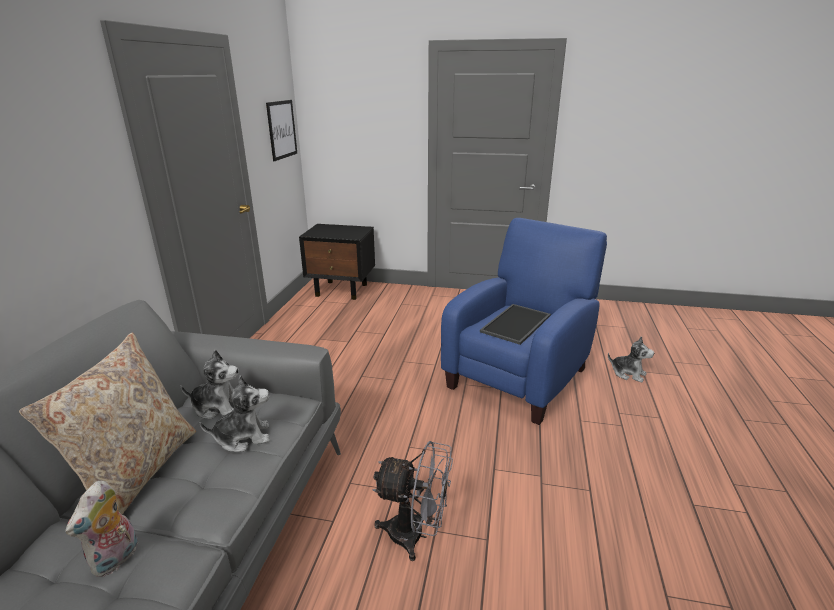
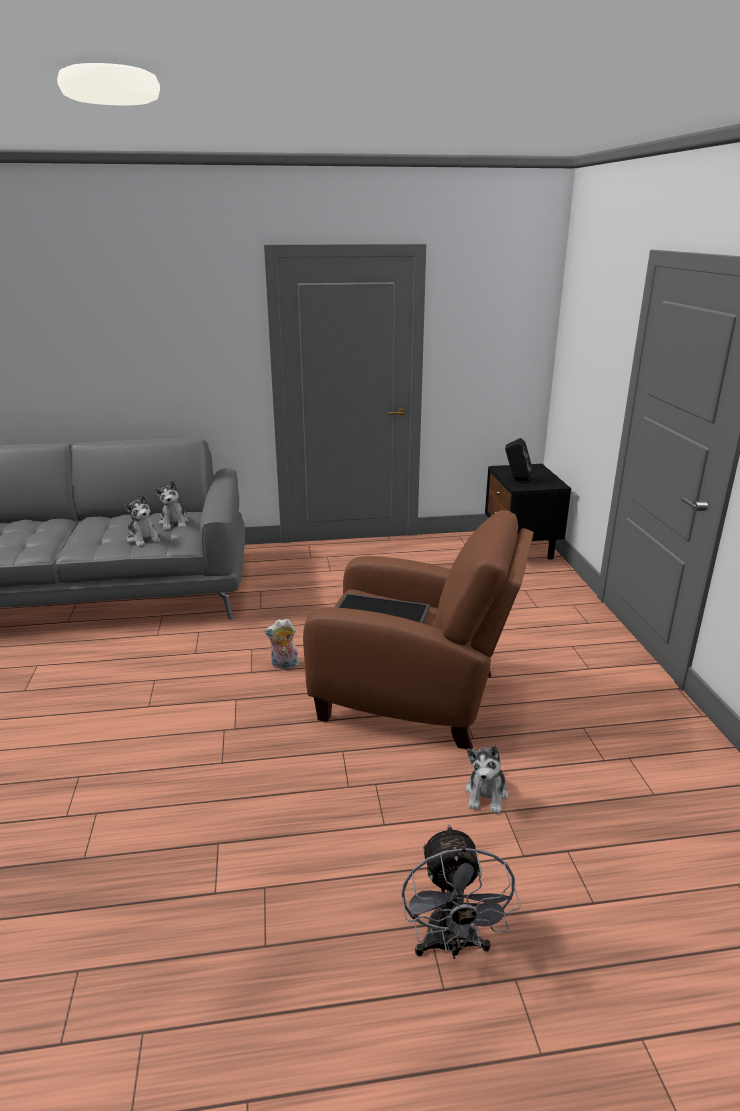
camera: 70 degrees right, 0 degrees up
beige pillow [19,332,196,515] -> none
plush toy [65,481,138,577] -> plush toy moved to [264,619,299,669]
picture [266,100,297,161] -> none
grey fan [372,441,453,561] -> grey fan moved to [402,825,521,959]
blue armchair [441,218,607,425] -> brown armchair [303,510,534,749]
none -> black speaker [505,438,533,481]

